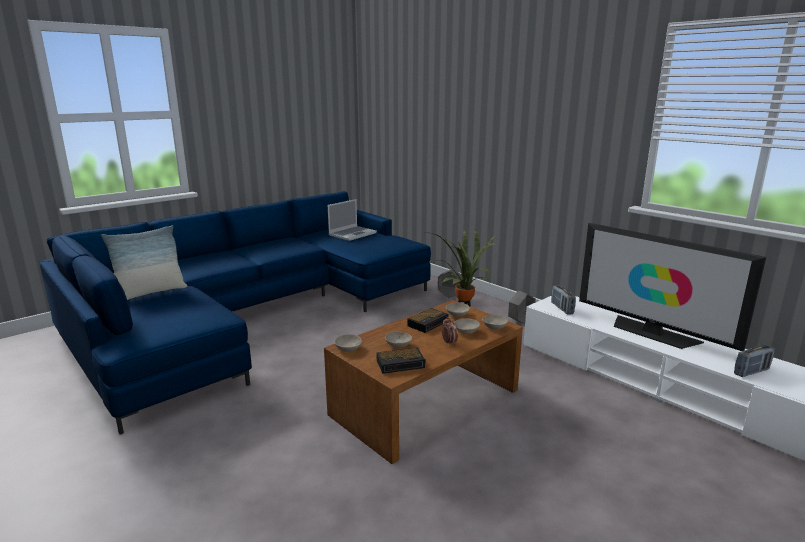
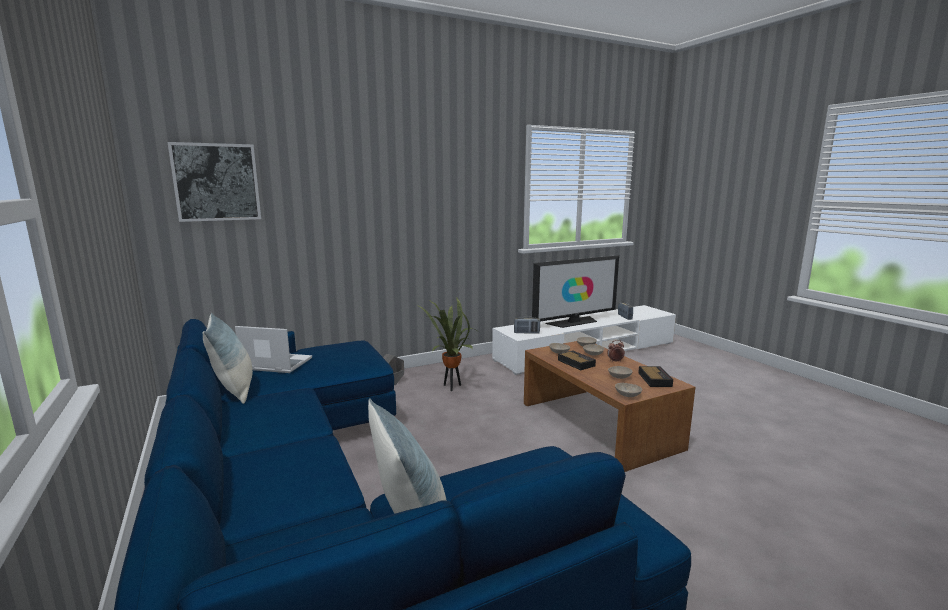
camera: 75 degrees left, 5 degrees down
laptop [328,199,377,241] -> laptop turned 45 degrees counterclockwise [235,326,312,373]
grey planter [508,291,536,324] -> none
none -> picture [168,142,261,222]
none -> pillow [203,313,253,404]

